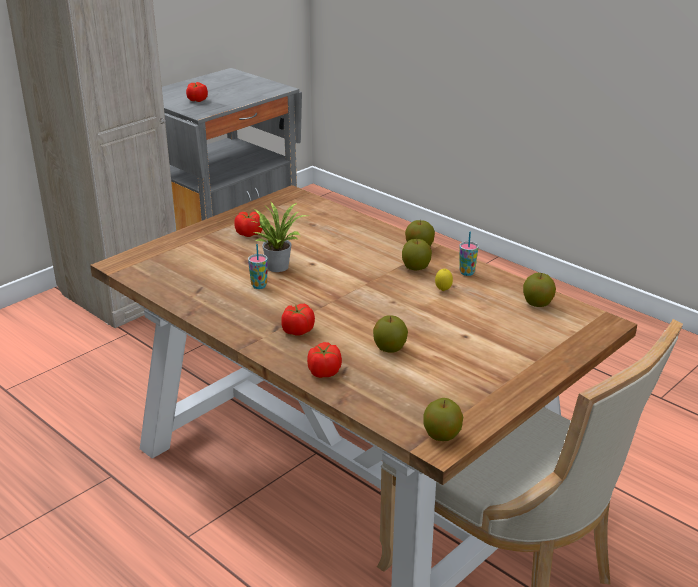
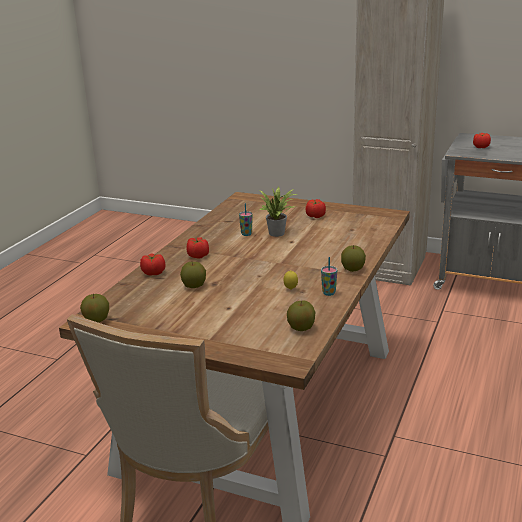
camera: 70 degrees right, 5 degrees down
apple [402,239,432,270] -> none

